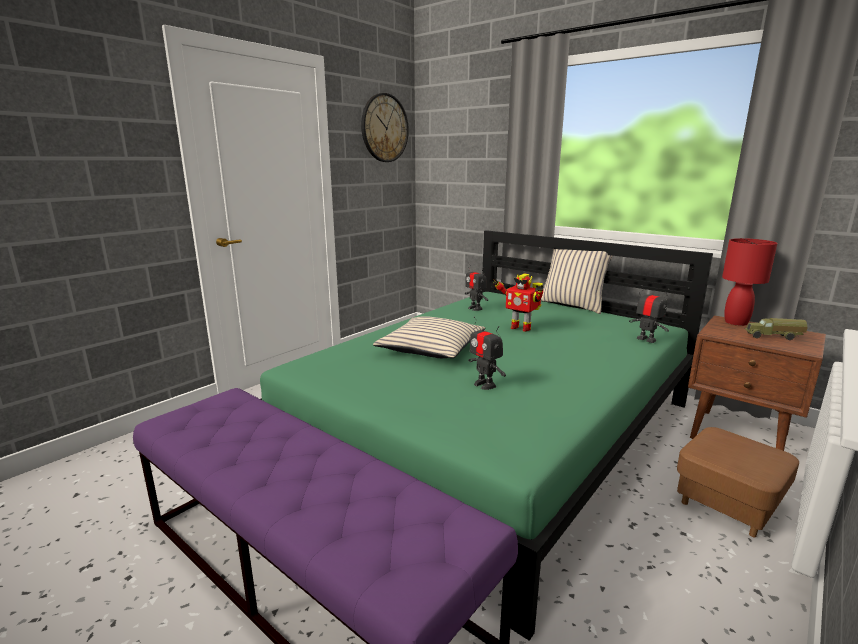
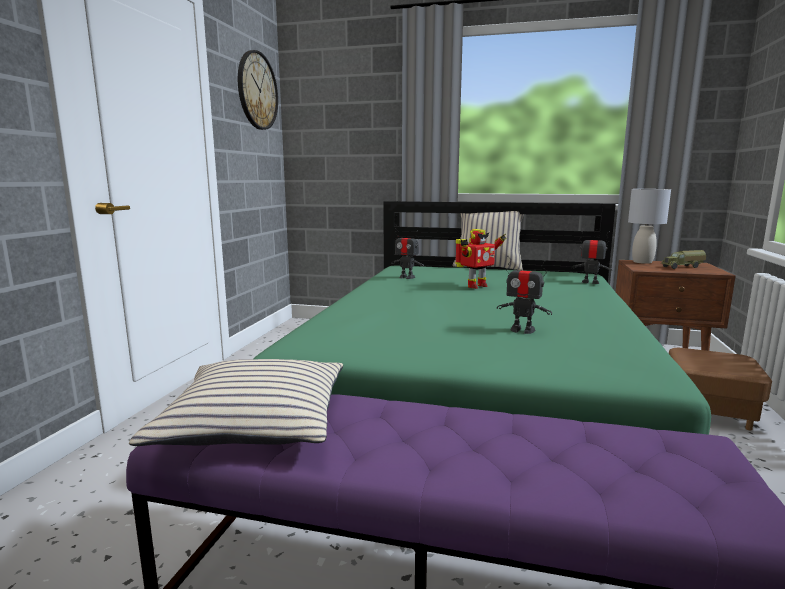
camera: 25 degrees left, 5 degrees down
beige pillow [373,316,485,358] -> beige pillow moved to [129,359,343,446]
toy robot [493,274,543,332] -> toy robot turned 45 degrees counterclockwise [455,229,506,289]
red table lamp [722,238,777,326] -> grey table lamp [628,189,671,264]

